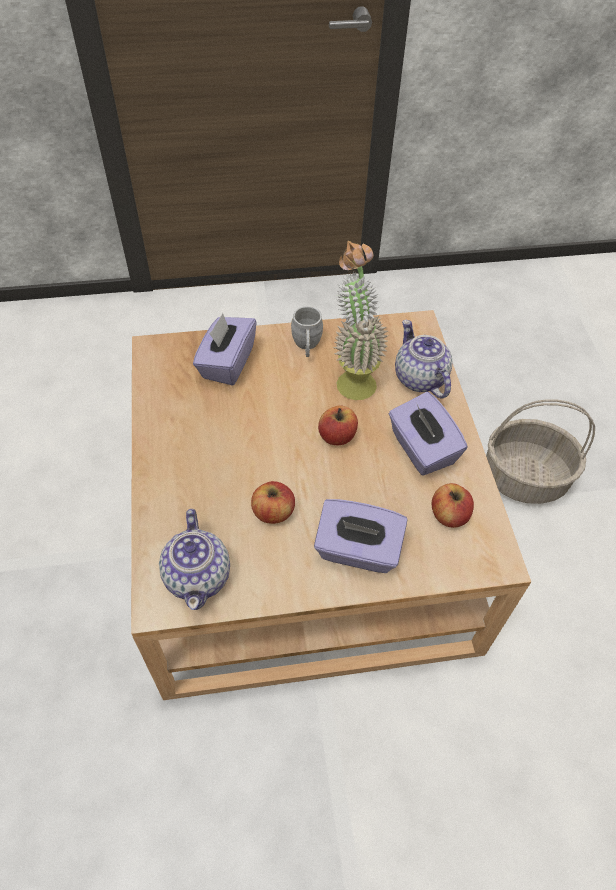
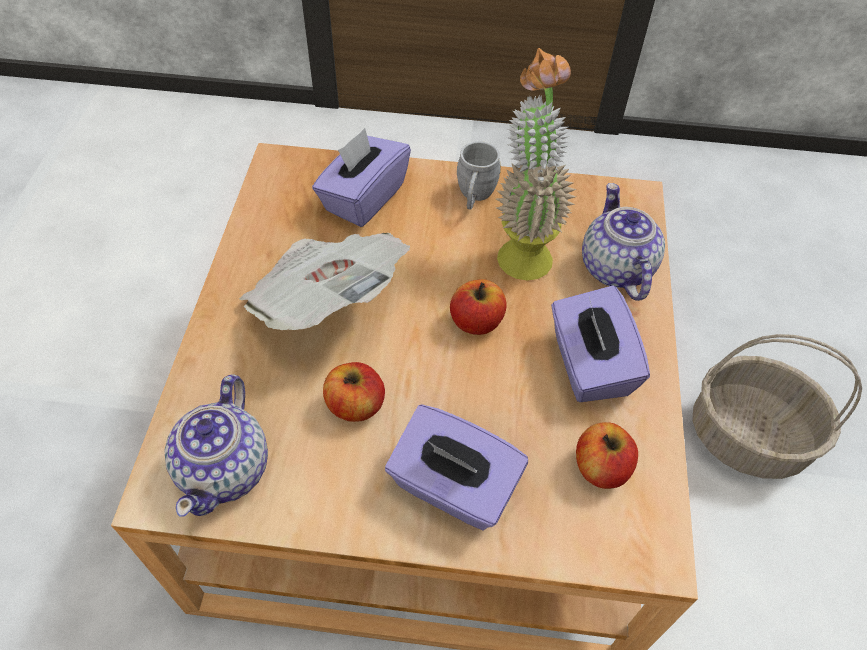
camera: 15 degrees right, 0 degrees up
none -> newspaper [239,233,410,330]

